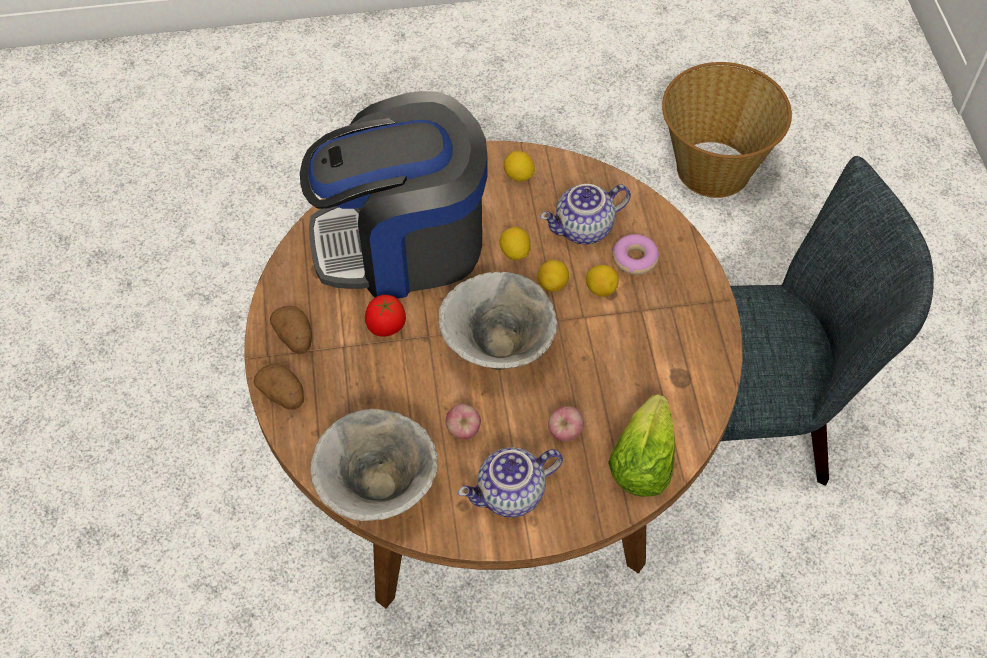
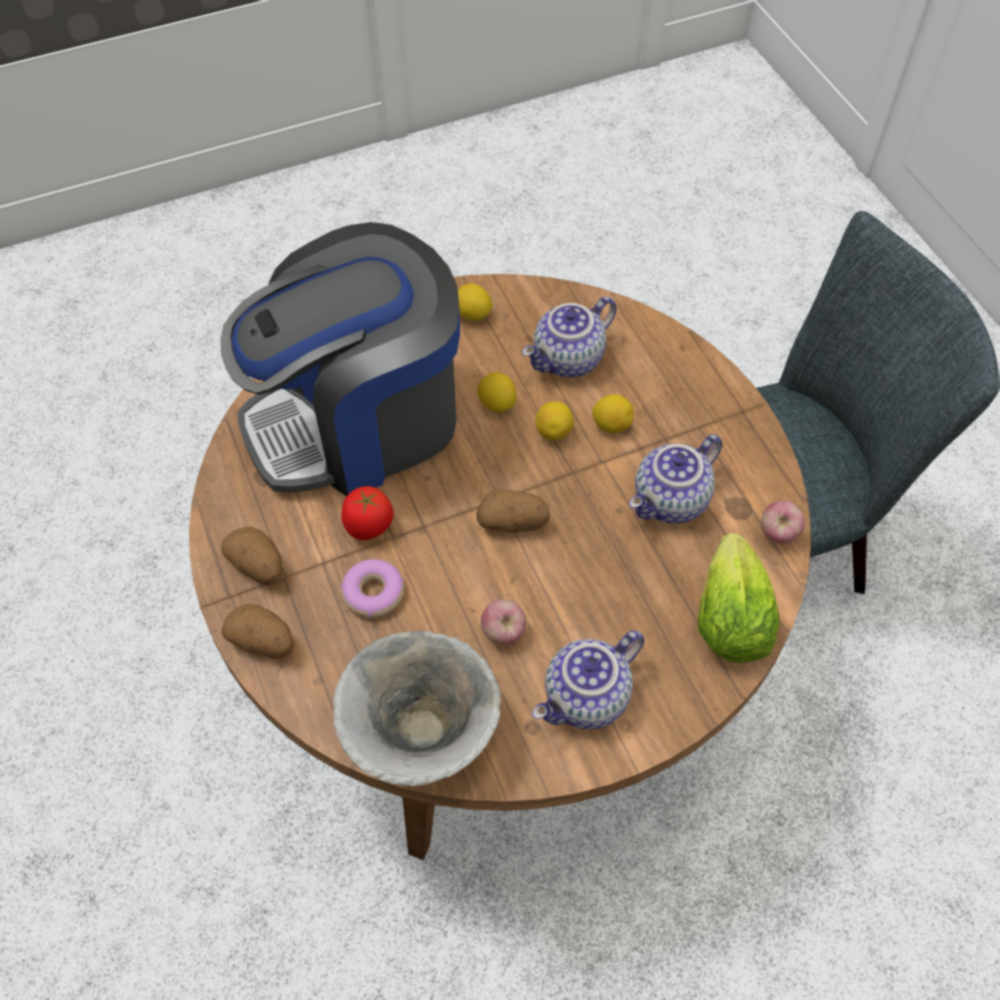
camera: 15 degrees left, 0 degrees up
bowl [438,272,557,370] -> potato [476,490,550,533]
apple [548,406,584,442] -> apple moved to [761,500,805,544]
donut [612,234,660,275] -> donut moved to [340,559,404,618]
basket [662,62,792,198] -> none
none -> teapot [629,434,722,524]

